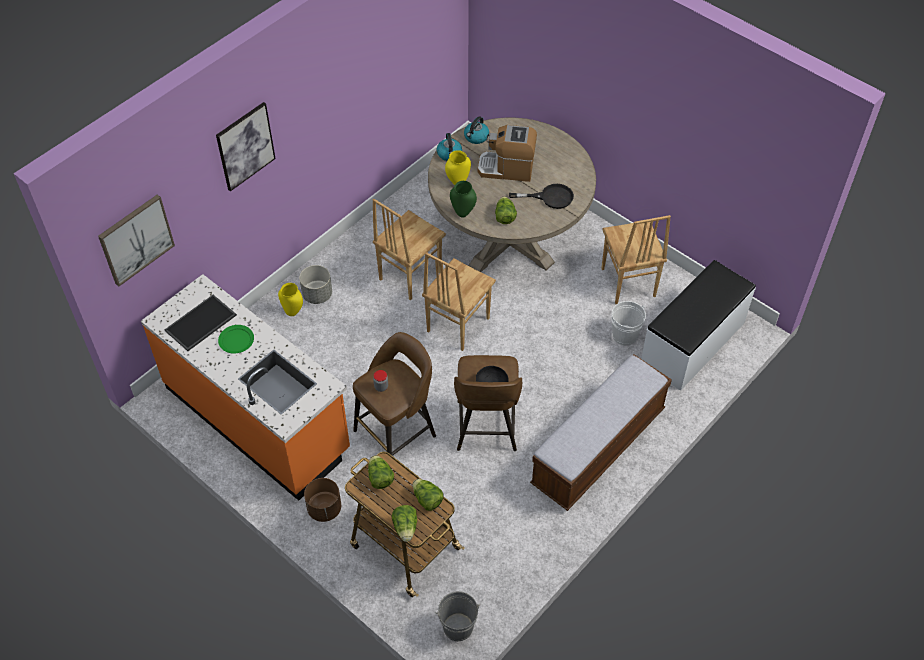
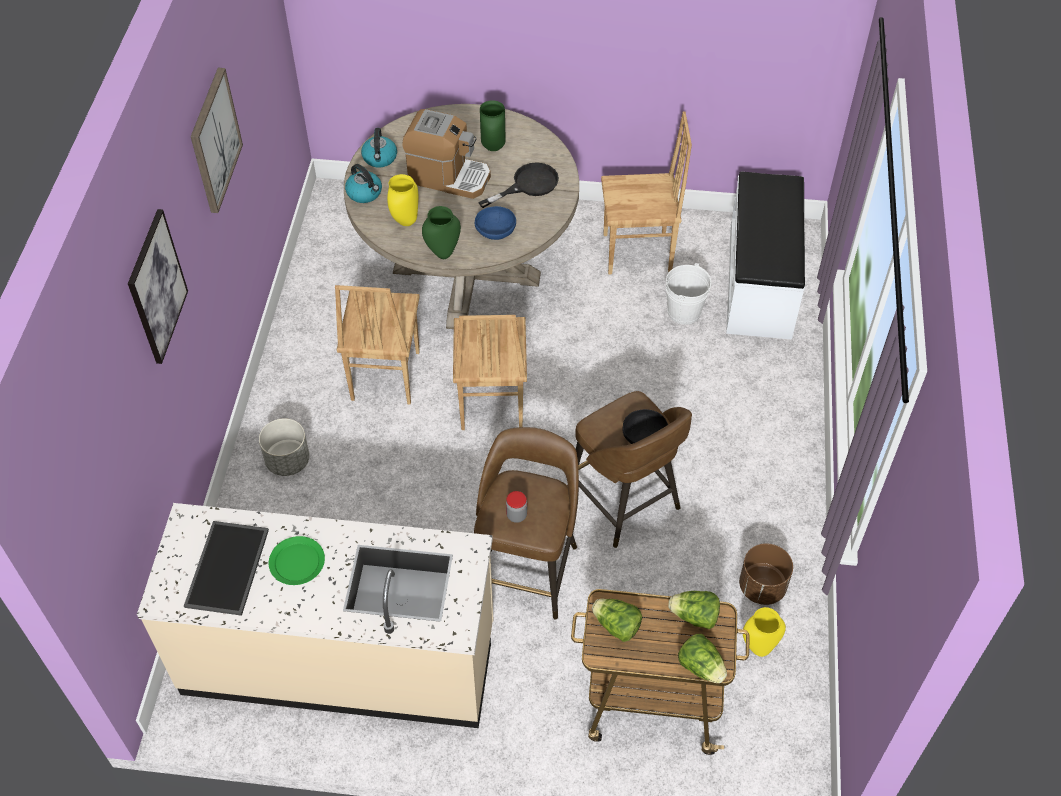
camera: 35 degrees left, 0 degrees up
picture [98,195,175,286] -> picture moved to [190,68,243,213]
orange counter [141,274,350,501] -> beige counter [137,503,493,728]
yellow vase [278,283,303,316] -> yellow vase moved to [743,607,786,657]
brown planter [304,478,341,522] -> brown planter moved to [739,543,793,605]
grey bucket [435,591,480,641] -> none
coffee machine [478,125,537,182] -> coffee machine turned 135 degrees counterclockwise [403,109,491,199]
lettuce [495,196,517,224] -> blue bowl [475,206,516,240]
bench [530,355,672,511] -> none
brown chair [601,215,671,304] -> brown chair turned 45 degrees counterclockwise [601,111,692,274]
none -> green vase [480,100,506,151]

